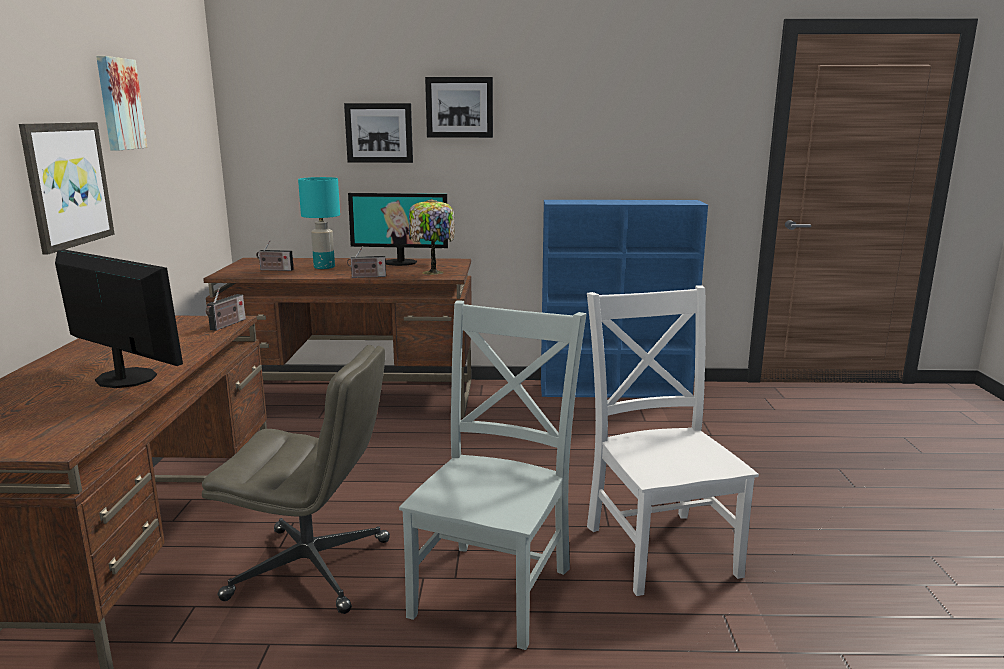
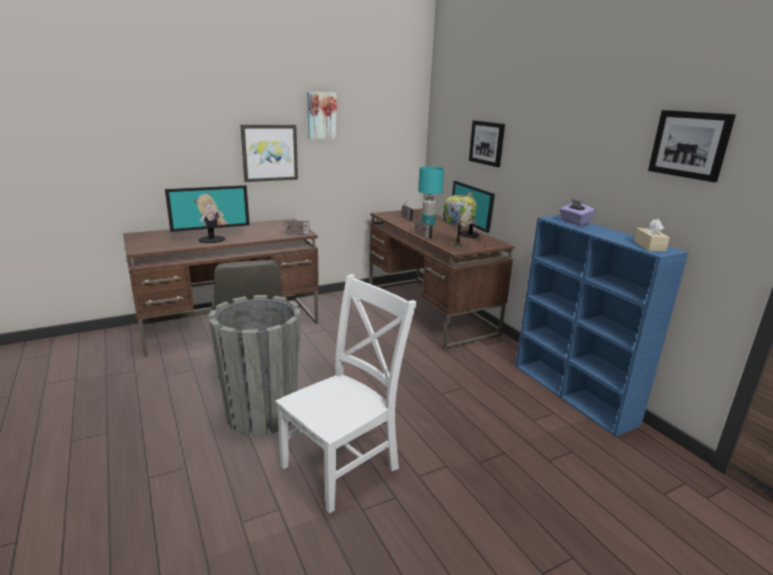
camera: 60 degrees right, 5 degrees up
monitor [55,249,183,388] -> monitor turned 60 degrees clockwise [165,185,250,243]
grey chair [399,301,586,650] -> grey planter [208,295,301,436]
picture [425,77,493,138] -> picture moved to [648,110,736,182]
none -> purple tissue box [559,199,595,226]
none -> beige tissue box [634,219,670,252]

